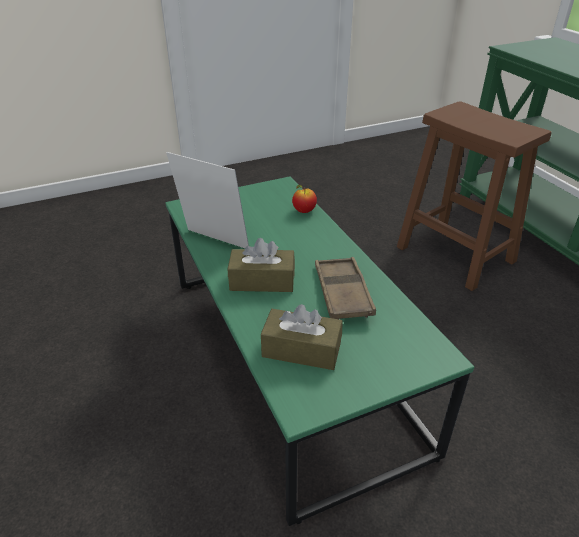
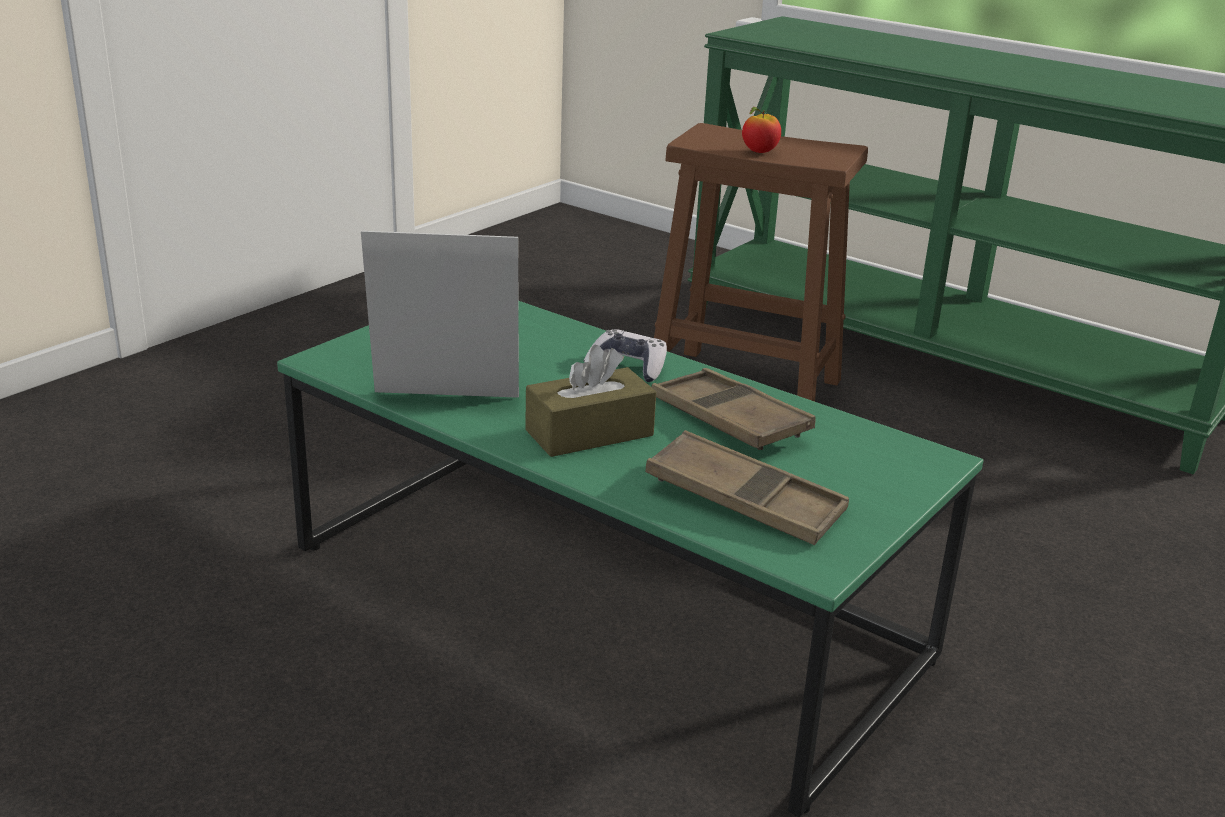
camera: 30 degrees left, 10 degrees down
brown tissue box [261,304,343,370] -> brown tray [645,430,849,545]
apple [292,185,317,213] -> apple moved to [742,107,781,153]
none -> game controller [584,329,667,382]

